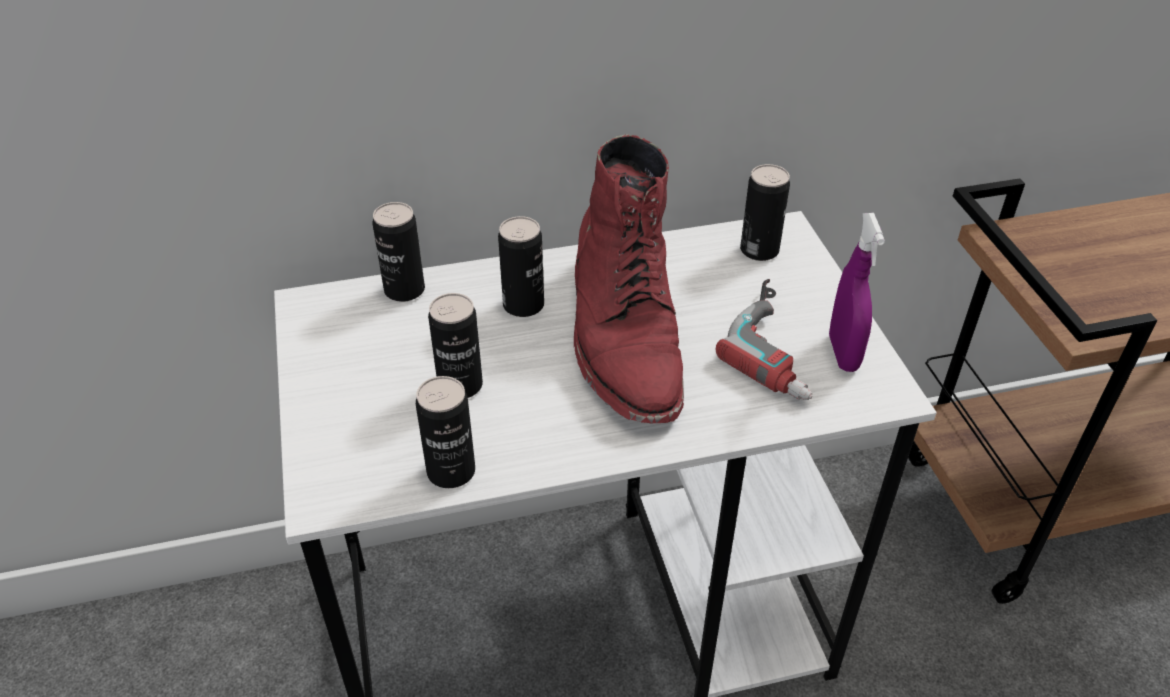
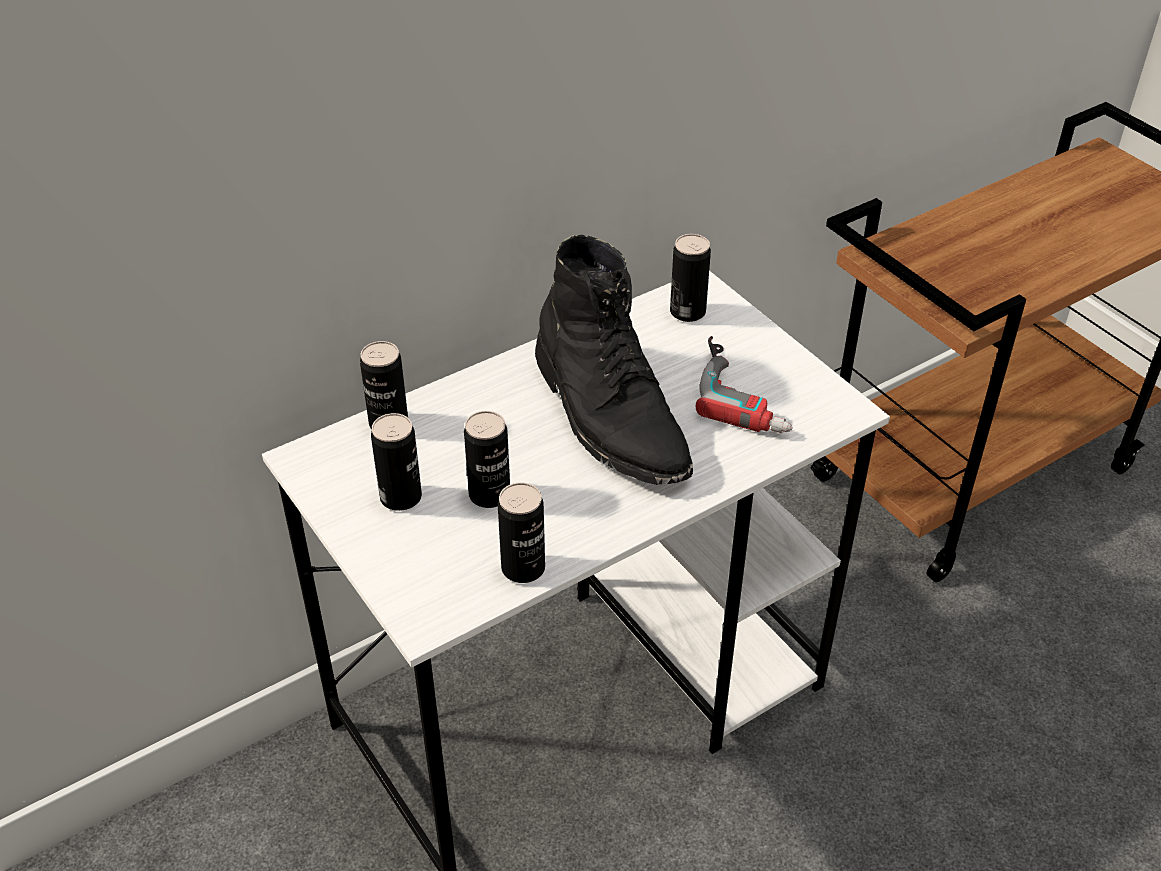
camera: 20 degrees left, 0 degrees up
can [498,216,544,317] -> can moved to [371,413,422,511]
red boot [574,134,684,423] -> black boot [535,235,693,485]
purple spray bottle [829,213,885,372] -> none

